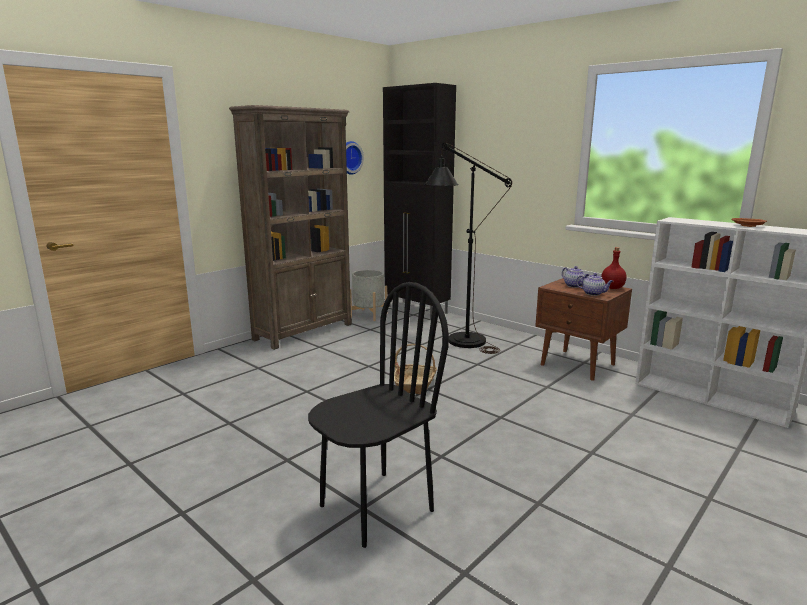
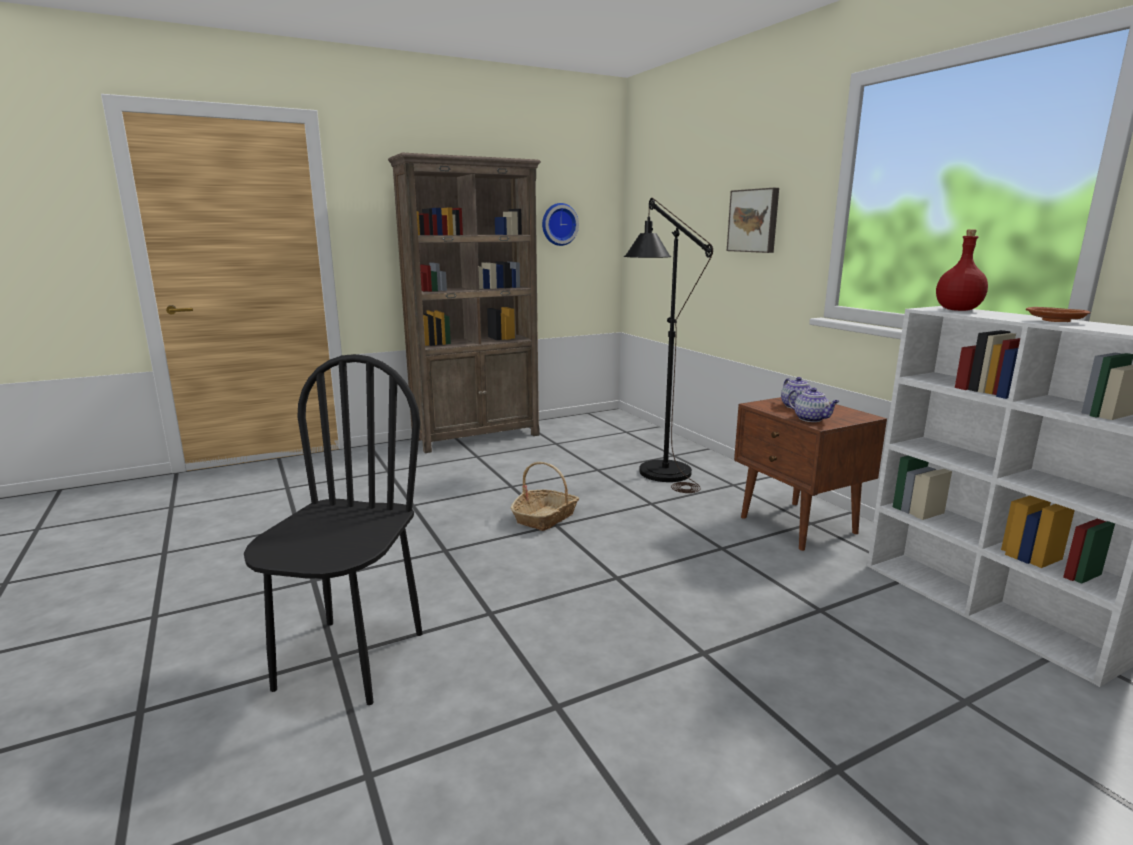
camera: 20 degrees right, 0 degrees up
black chair [308,282,449,548] -> black chair turned 60 degrees counterclockwise [244,354,422,705]
grey planter [350,270,388,321] -> none
black cabinet [383,83,456,319] -> none
red bottle [601,247,627,289] -> red bottle moved to [936,230,988,311]
none -> picture [727,188,779,253]

